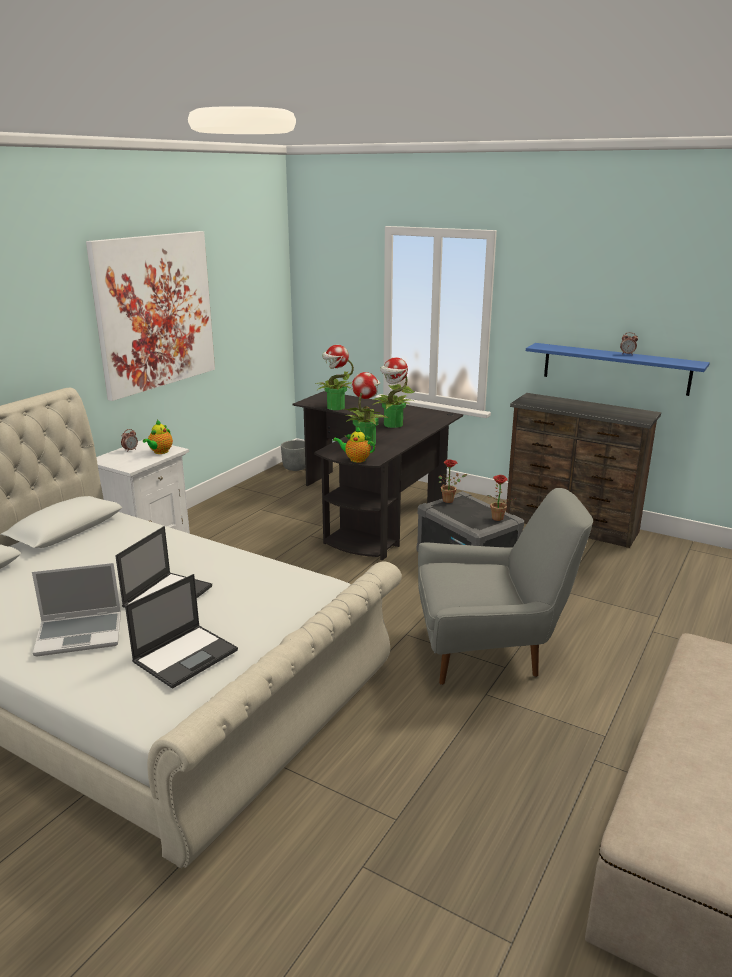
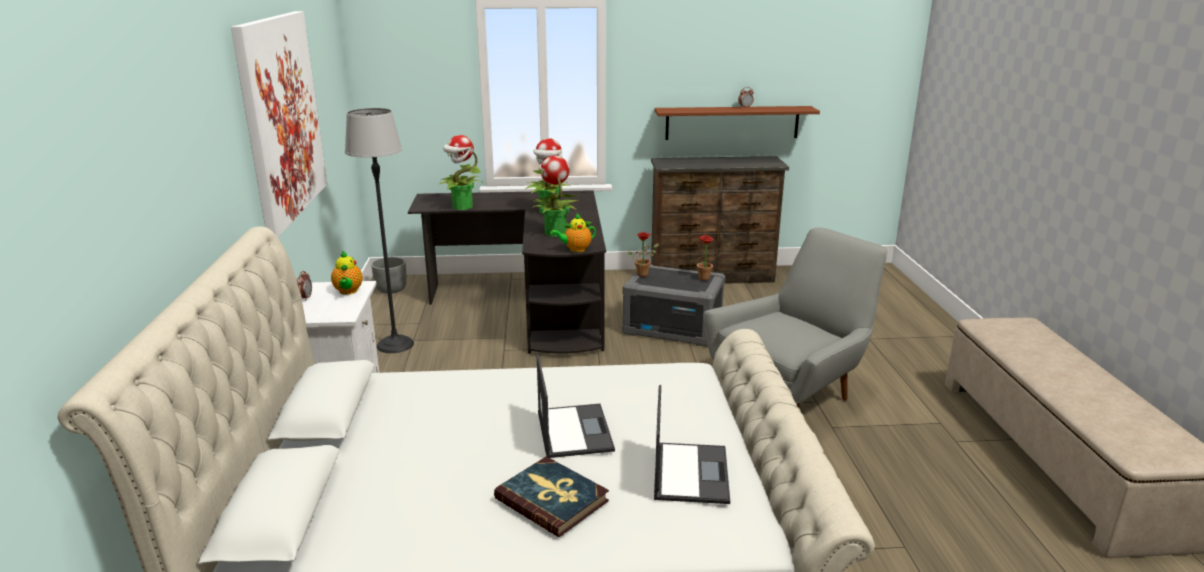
camera: 35 degrees left, 0 degrees up
laptop [32,563,121,656] -> book [494,456,609,537]
blue shelf [526,343,710,396] -> brown shelf [654,106,820,140]
none -> floor lamp [345,108,414,353]

